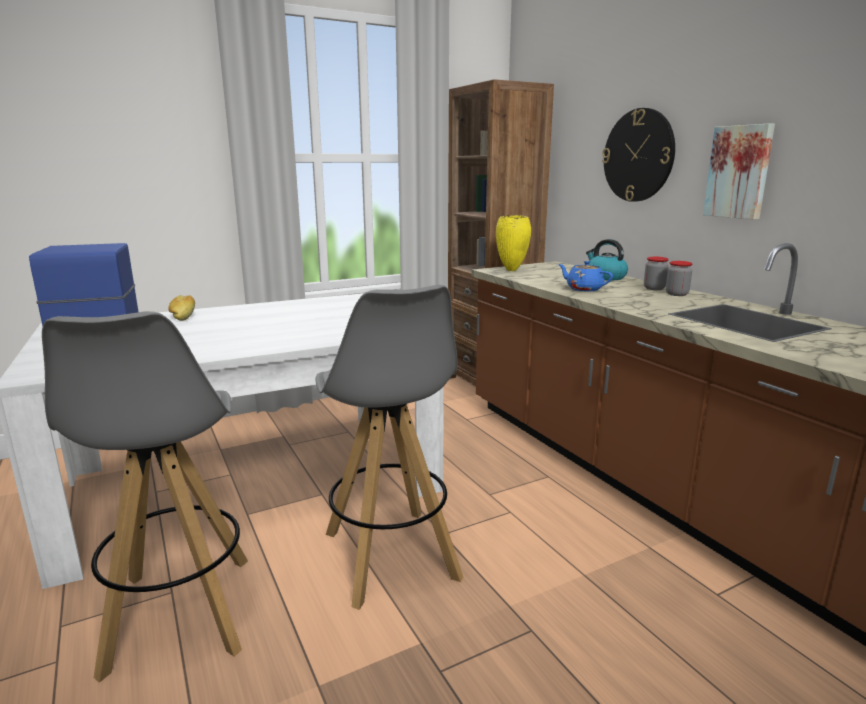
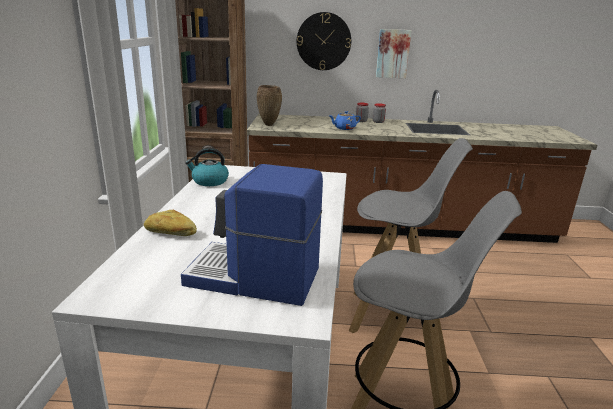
camera: 60 degrees left, 5 degrees up
yellow vase [496,215,531,271] -> brown vase [257,85,282,126]
kettle [586,239,628,280] -> kettle moved to [185,148,229,186]

